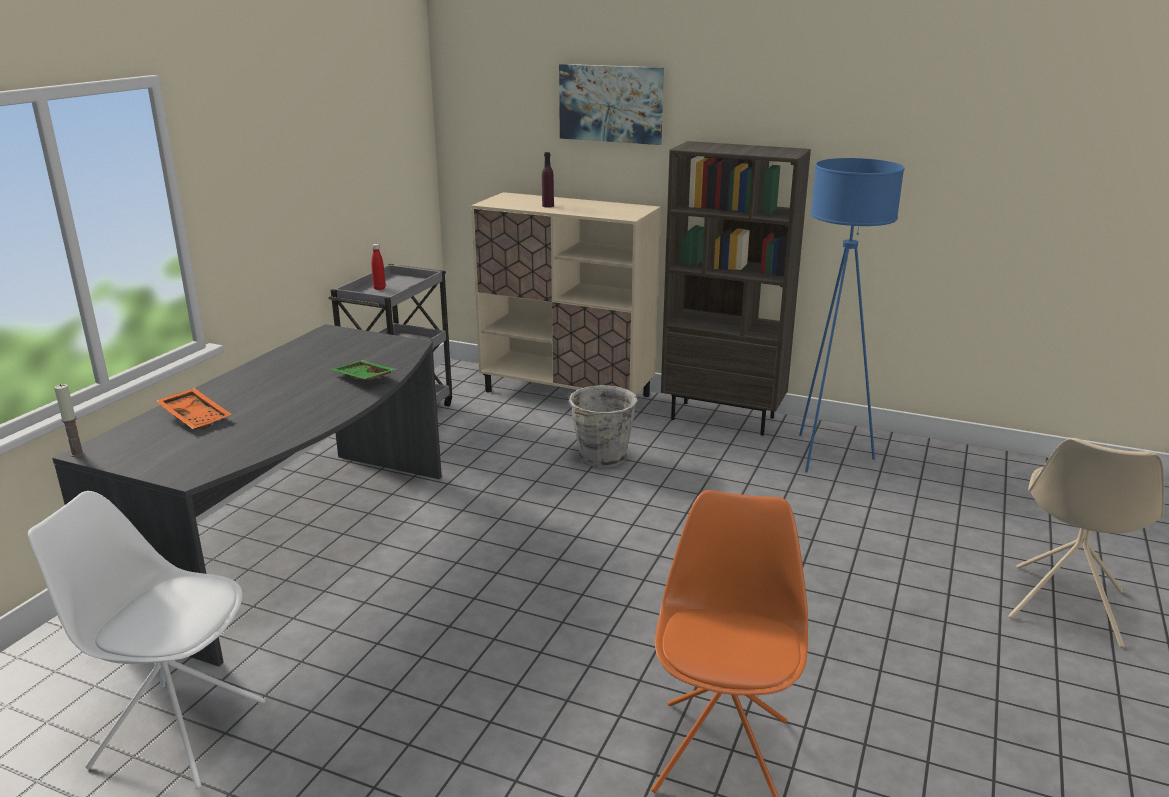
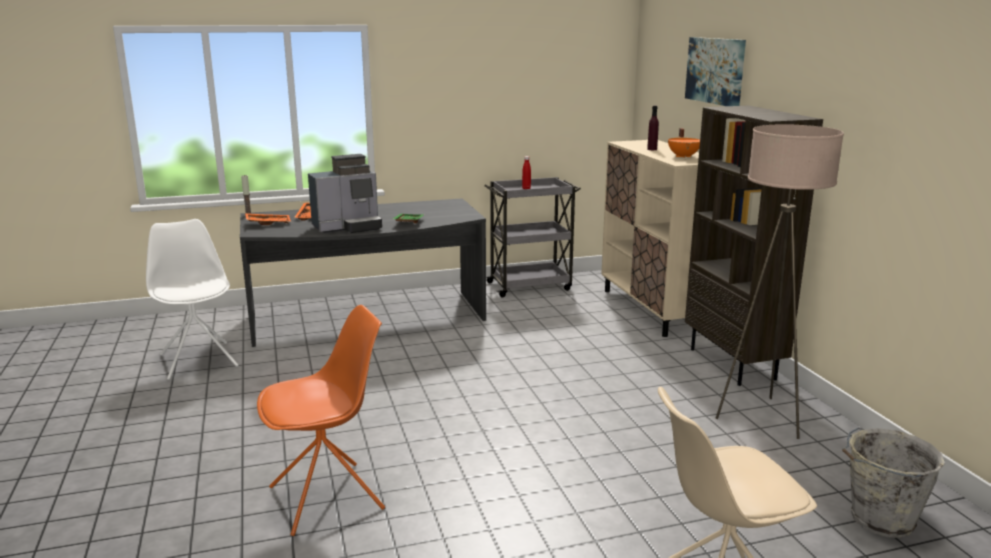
camera: 50 degrees right, 5 degrees down
grey bucket [566,385,638,468] -> grey bucket moved to [842,428,945,538]
blue floor lamp [799,158,904,473] -> beige floor lamp [716,125,844,439]
none -> orange tray [245,213,291,225]
none -> coffee machine [308,154,382,233]
none -> orange cooking pot [668,128,700,158]

